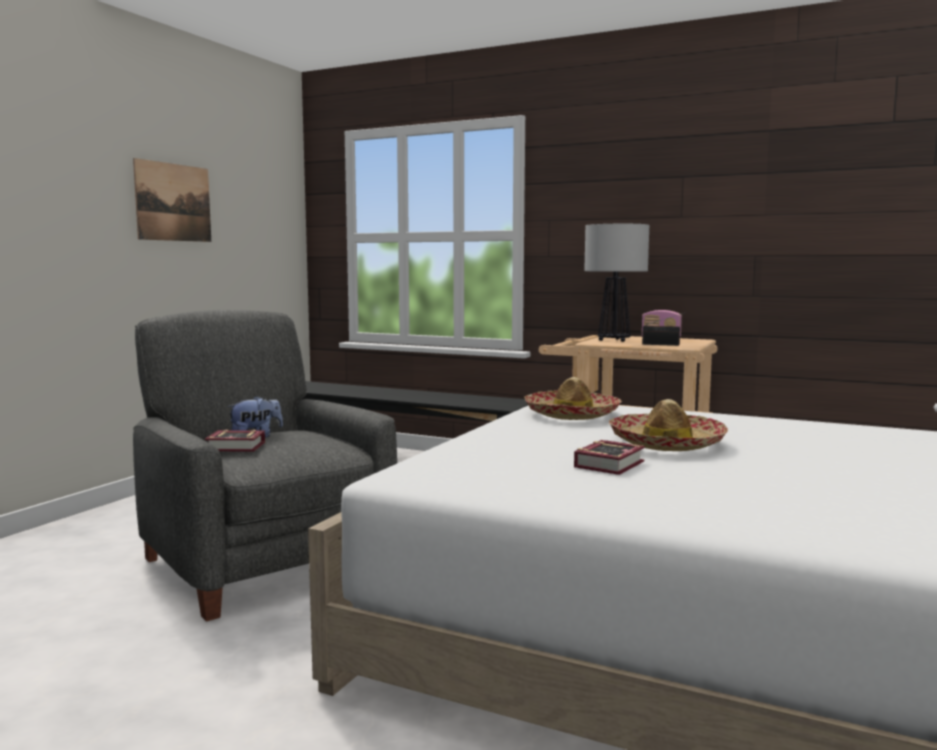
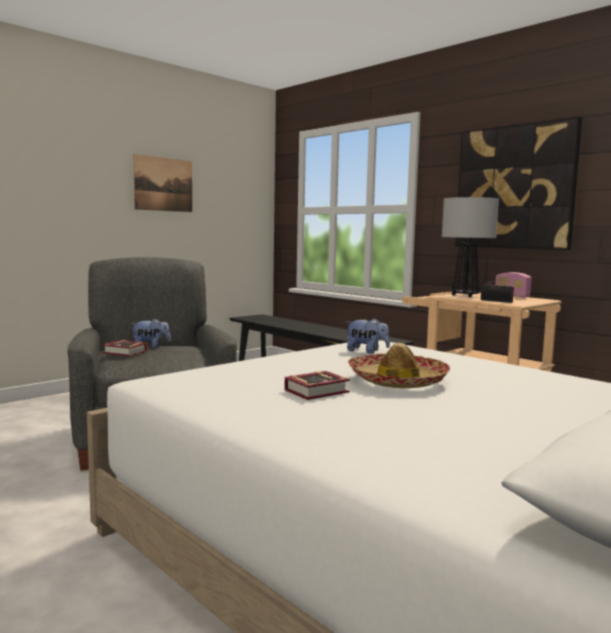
camera: 20 degrees right, 0 degrees up
hat [524,377,622,420] -> plush toy [346,318,390,354]
none -> picture [455,117,582,250]

